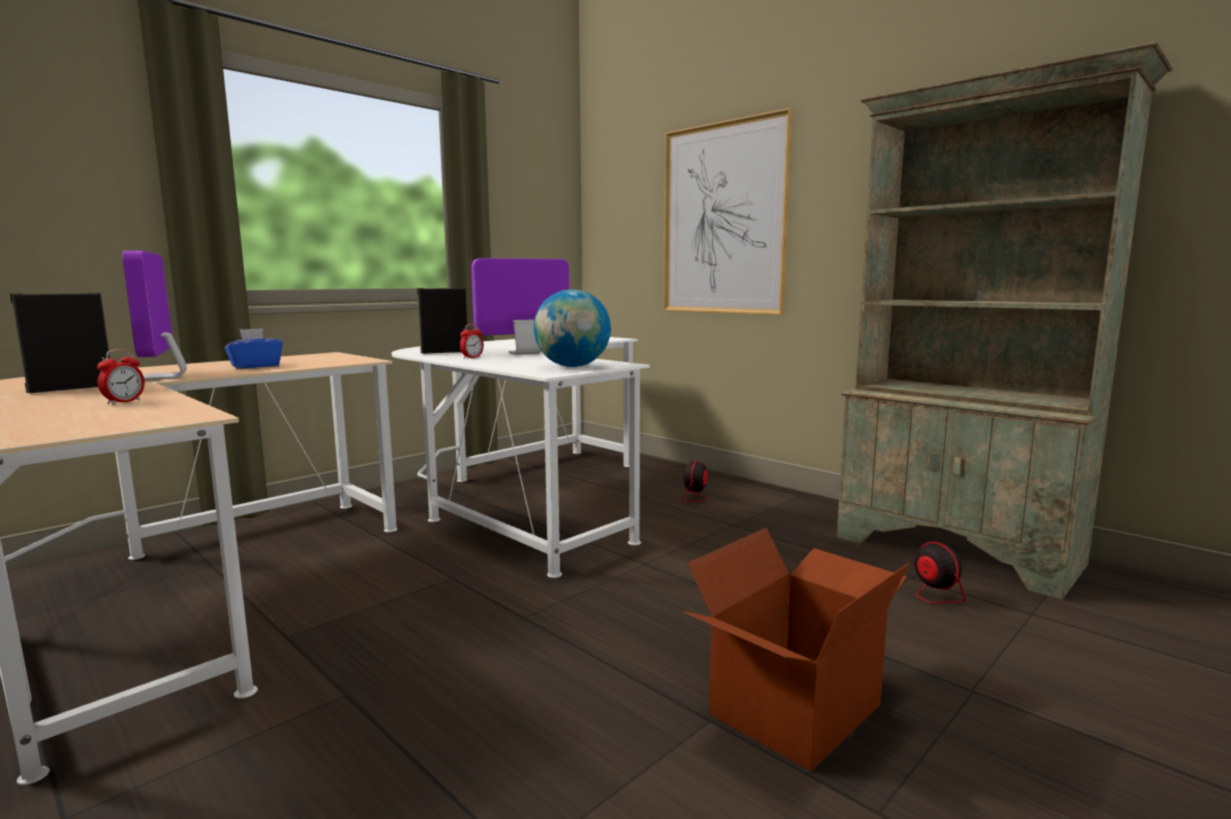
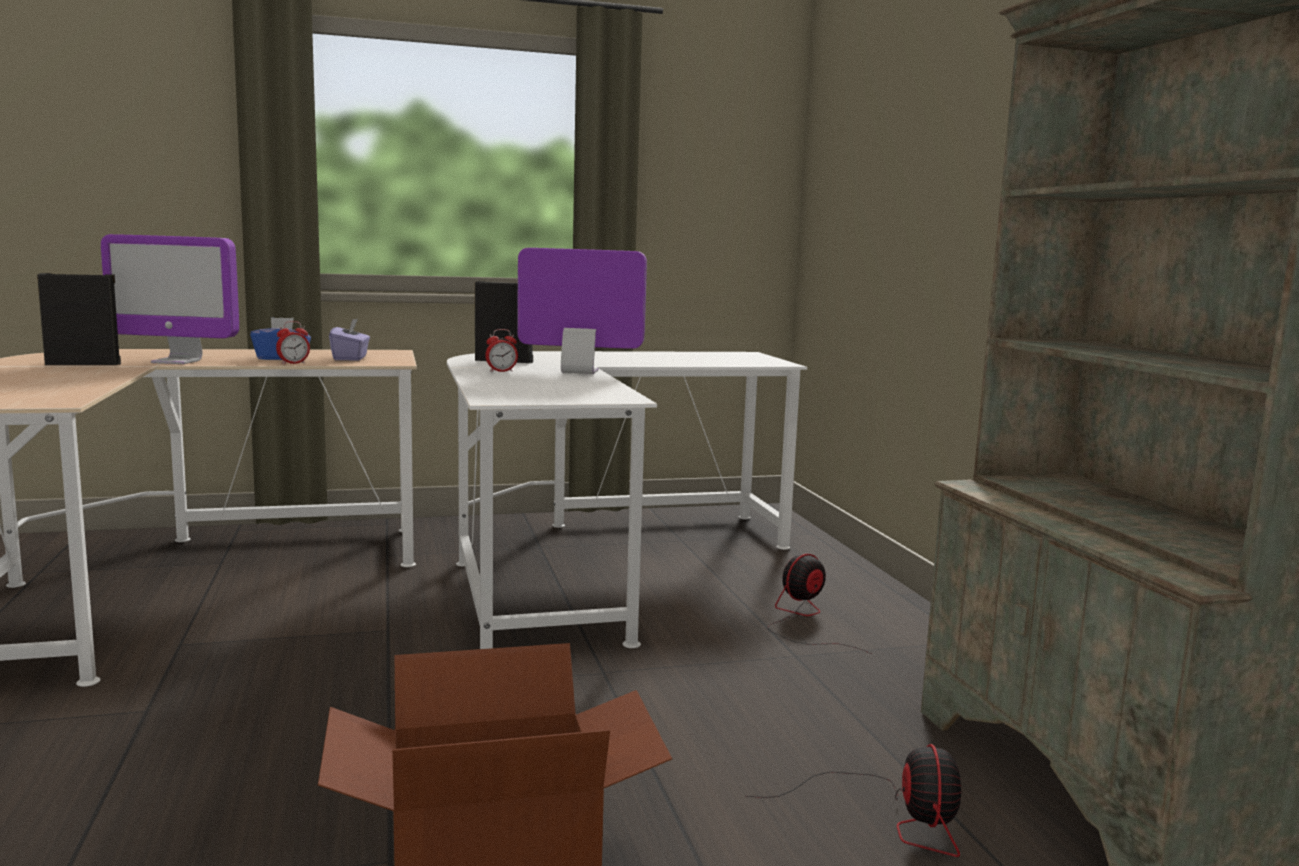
camera: 30 degrees right, 0 degrees up
alarm clock [97,349,145,405] -> alarm clock moved to [276,321,310,364]
monitor [122,251,187,380] -> monitor turned 90 degrees counterclockwise [101,234,239,364]
globe [534,289,611,367] -> none
picture [663,108,793,315] -> none
none -> purple tissue box [329,318,370,361]

